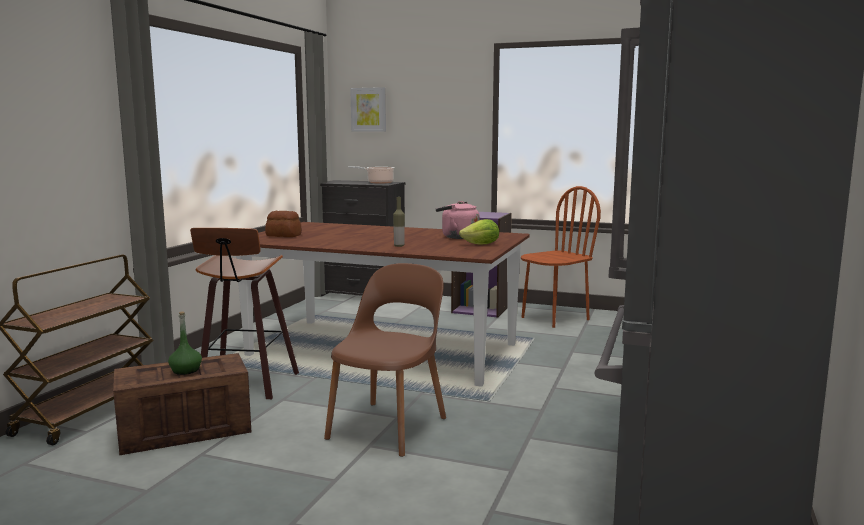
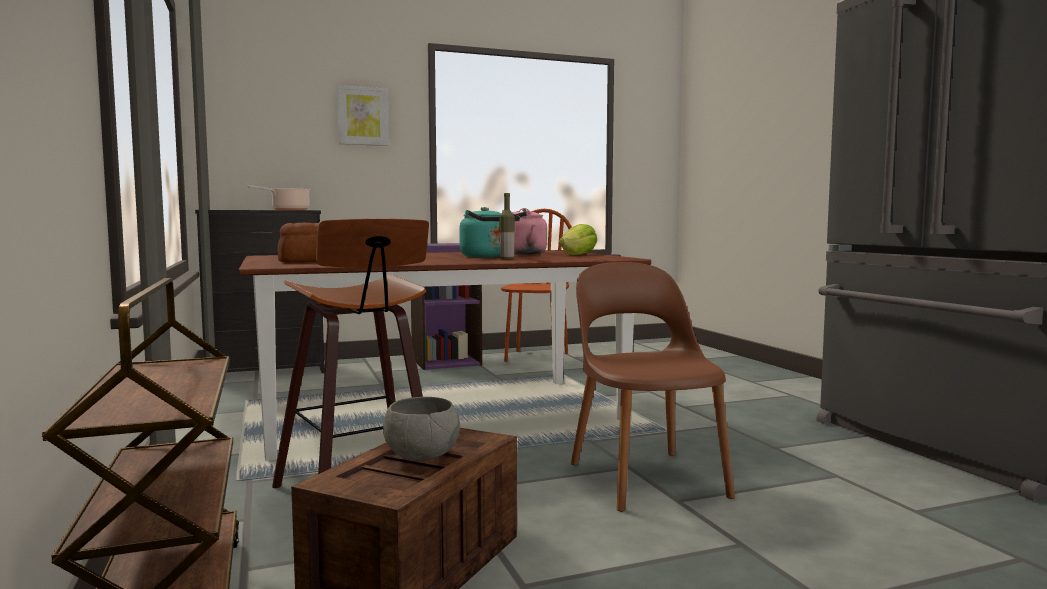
camera: 40 degrees left, 5 degrees down
green bottle [168,312,202,375] -> grey bowl [383,397,460,461]
picture [350,87,386,132] -> picture moved to [337,85,389,146]
none -> turquoise kettle [459,207,520,258]

